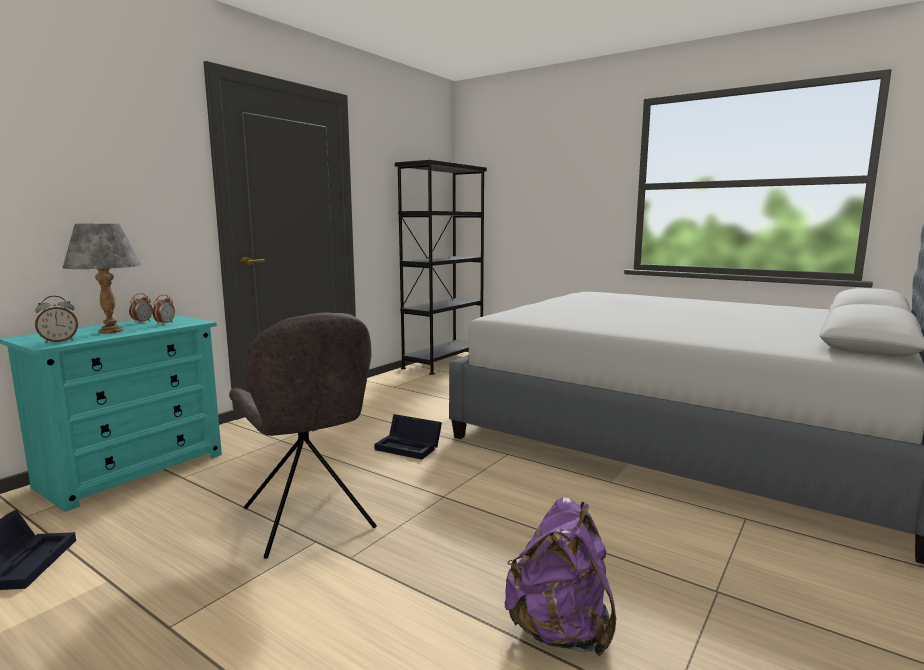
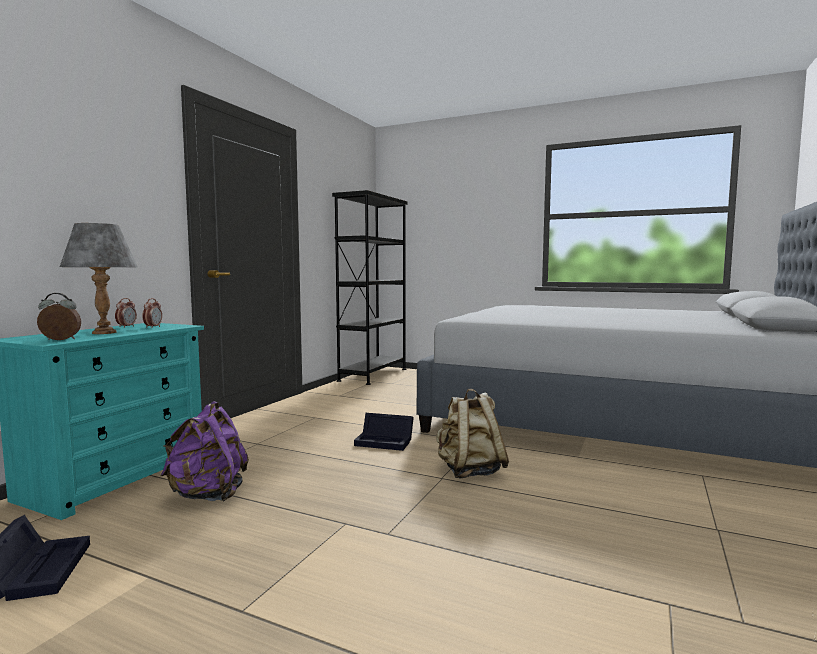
camera: 10 degrees left, 5 degrees down
alarm clock [35,296,78,343] -> alarm clock turned 150 degrees counterclockwise [37,293,81,340]
grey chair [229,313,377,559] -> none
purple backpack [505,497,616,656] -> purple backpack moved to [161,401,249,502]
none -> beige backpack [436,389,509,478]

